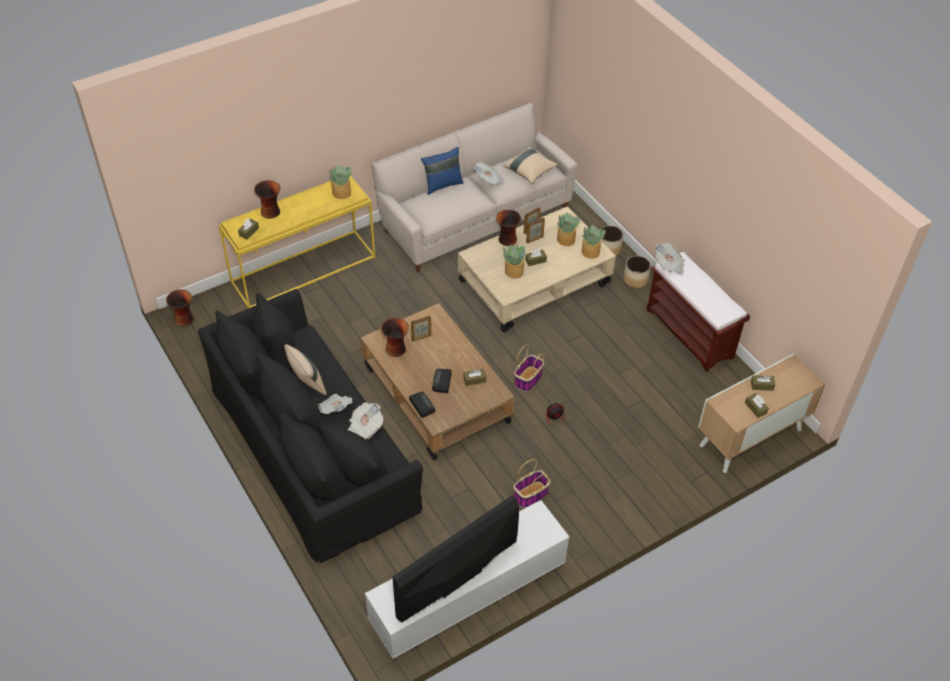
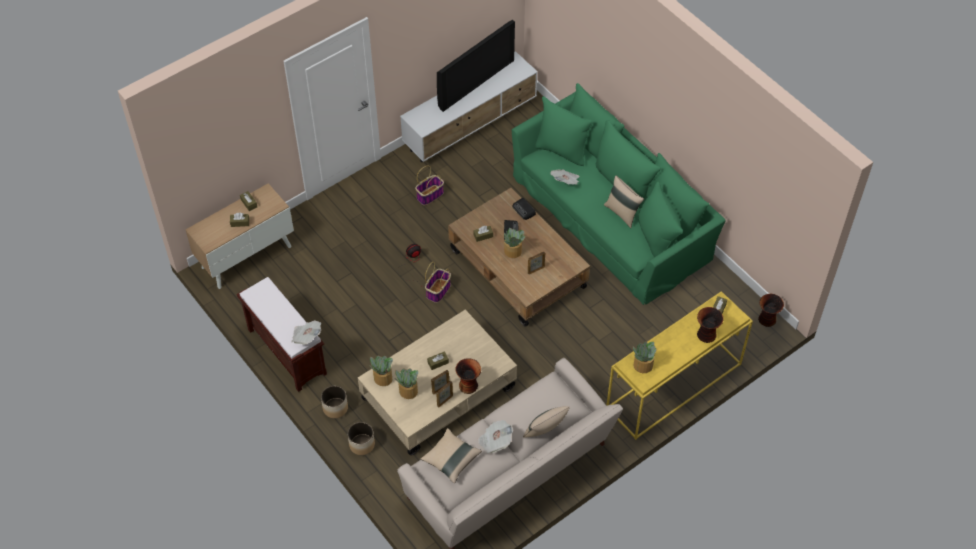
camera: 175 degrees right, 5 degrees up
black sofa [198,289,423,563] -> green sofa [512,83,726,305]
newspaper [318,394,352,414] -> none
vase [381,318,409,357] -> none
blue pillow [421,147,464,195] -> beige pillow [523,406,570,438]
potted plant [503,245,525,278] -> potted plant moved to [504,228,525,258]

